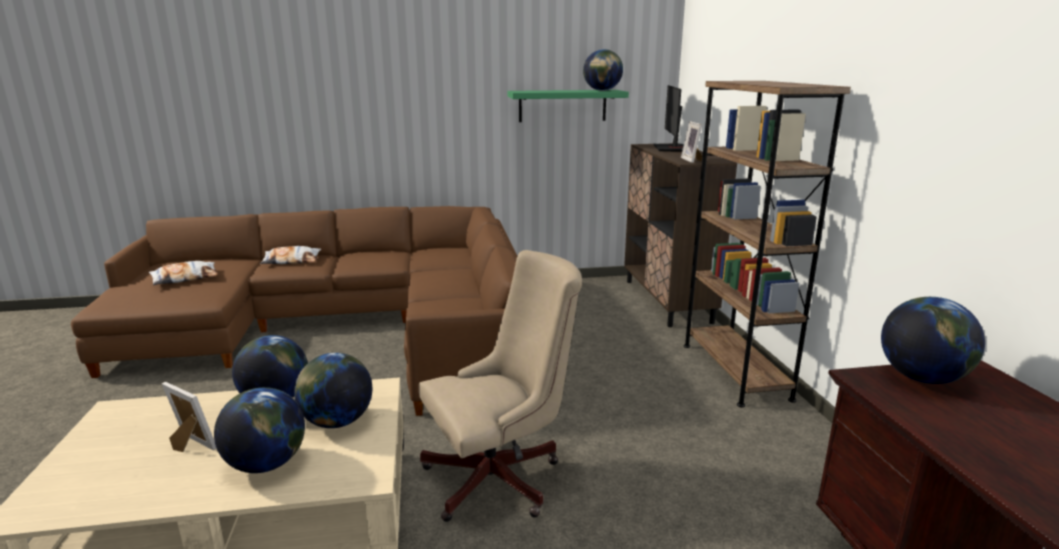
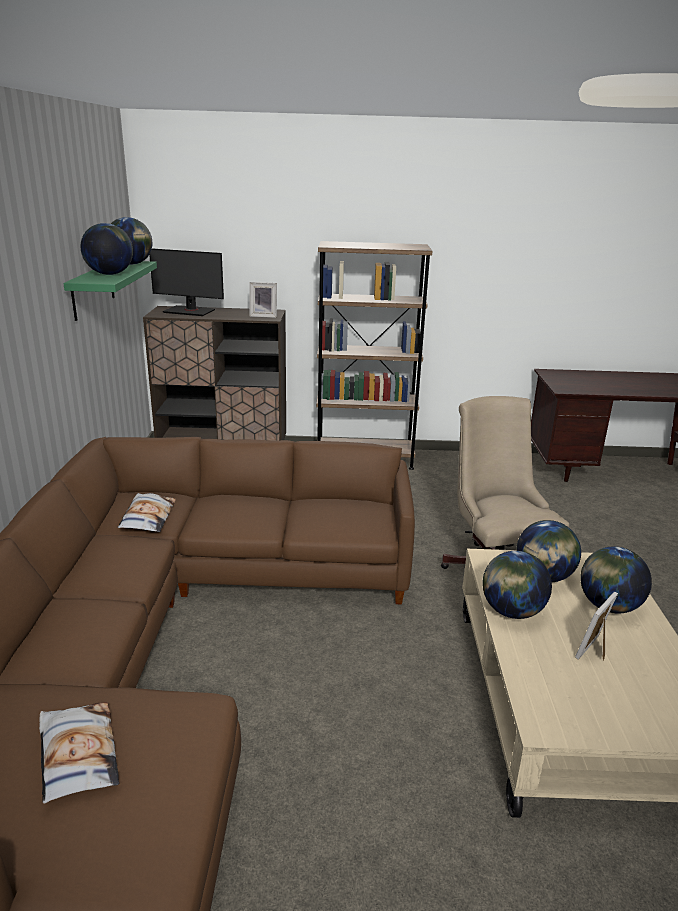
camera: 80 degrees left, 5 degrees up
pillow [260,246,321,264] -> pillow moved to [118,493,176,532]
globe [881,297,985,384] -> globe moved to [81,223,133,275]

